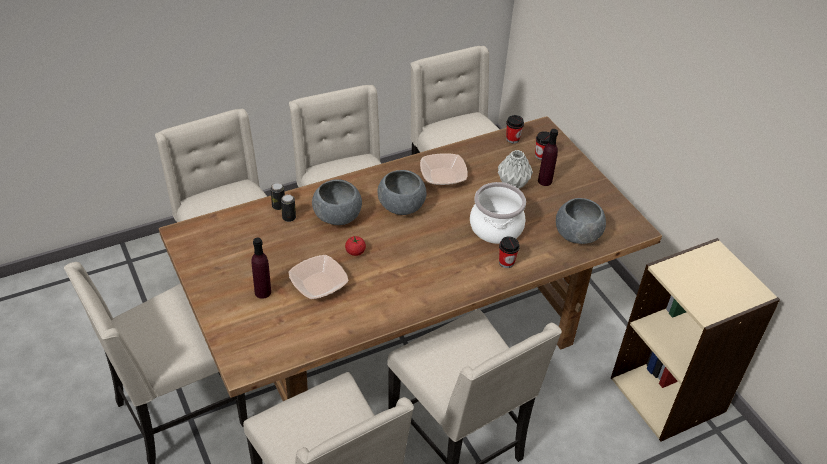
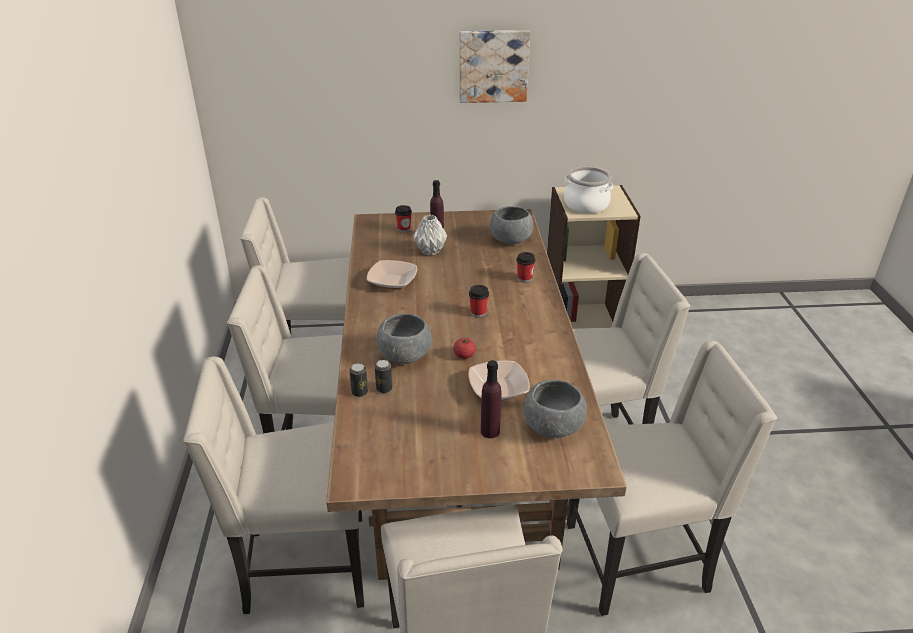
camera: 65 degrees left, 10 degrees down
grey bowl [377,170,426,215] -> grey bowl moved to [523,380,587,438]
cooking pot [470,182,526,244] -> cooking pot moved to [564,166,613,213]
cup [506,115,524,143] -> cup moved to [469,285,489,318]
none -> picture [459,30,530,103]

